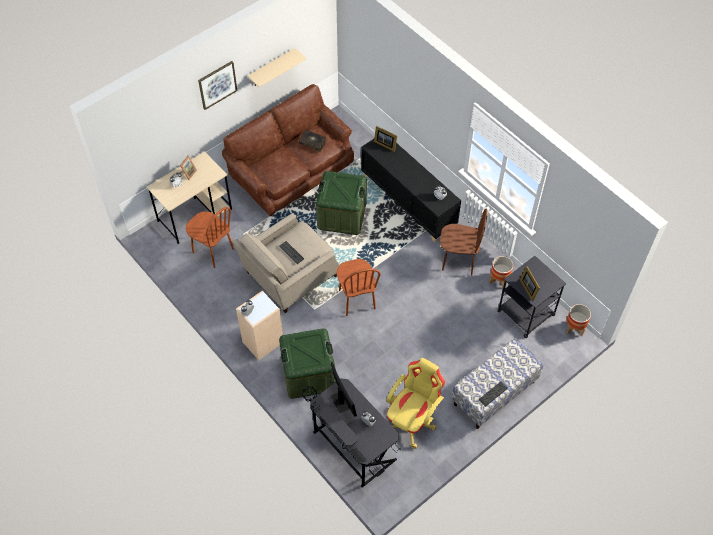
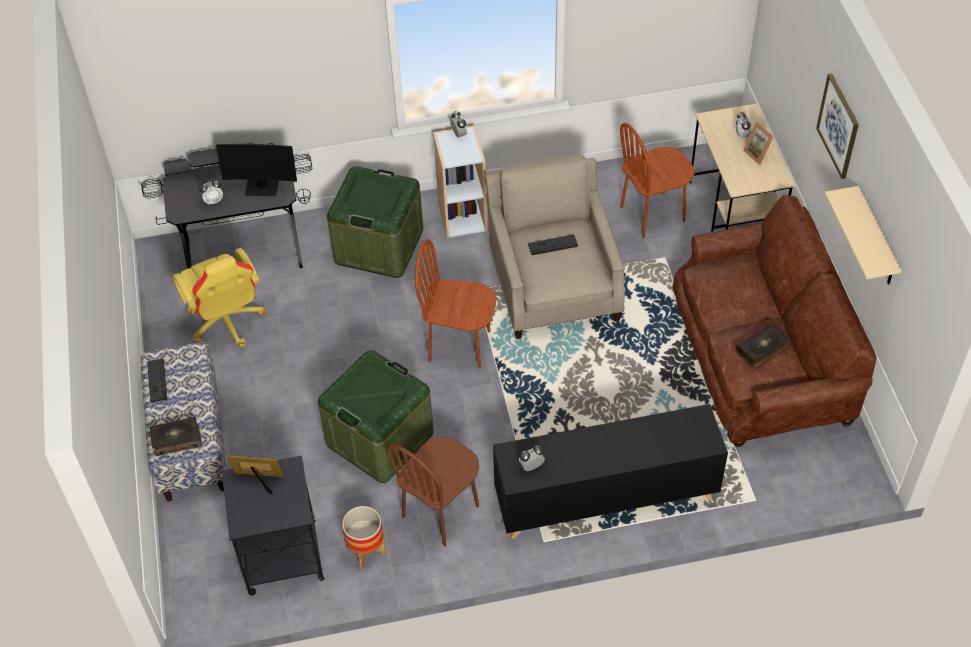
camera: 120 degrees right, 5 degrees down
green storage box [316,171,367,235] -> green storage box moved to [318,350,434,483]
picture frame [374,126,397,152] -> none
planter [566,304,591,337] -> none
none -> book [150,417,202,456]

